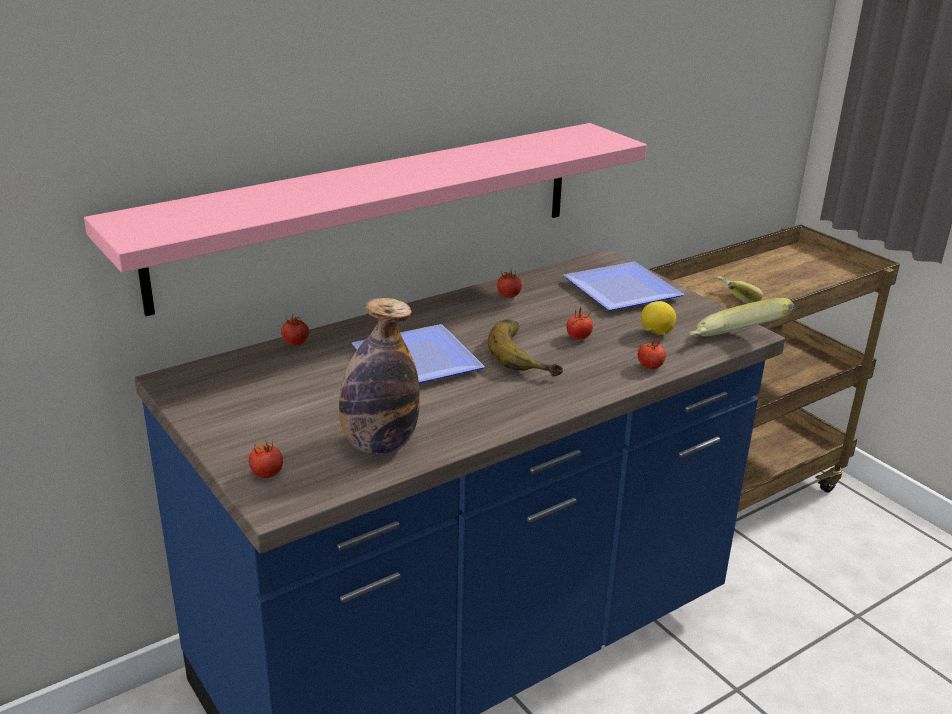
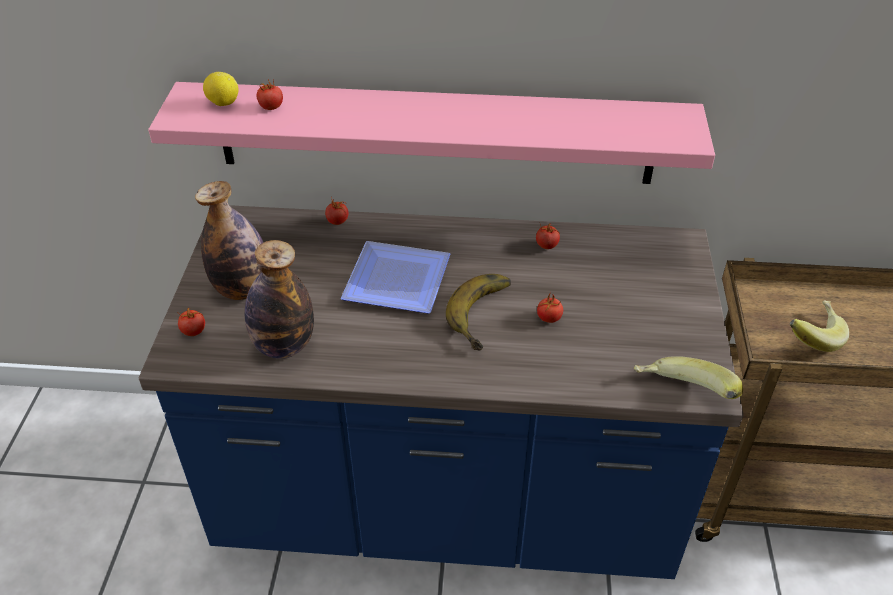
camera: 40 degrees right, 15 degrees up
plate [563,262,684,311] -> none
tomato [638,336,666,370] -> tomato moved to [257,79,283,110]
lemon [641,301,676,335] -> lemon moved to [203,72,238,106]
none -> bottle [195,181,263,300]

